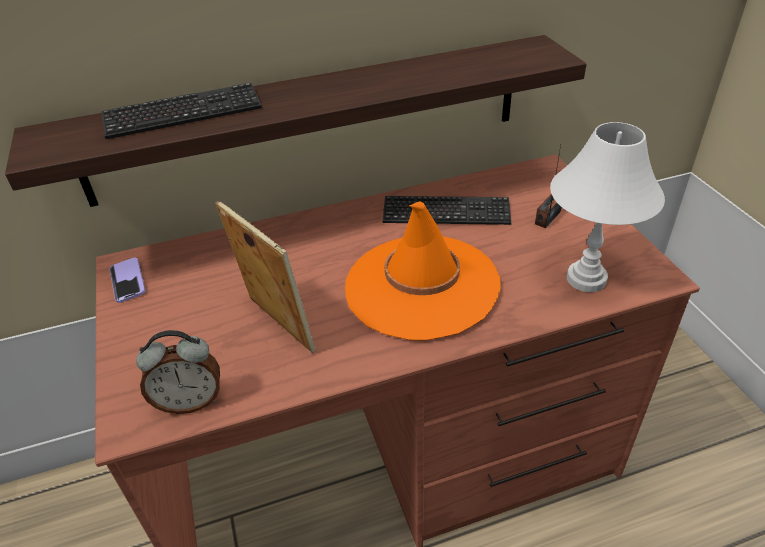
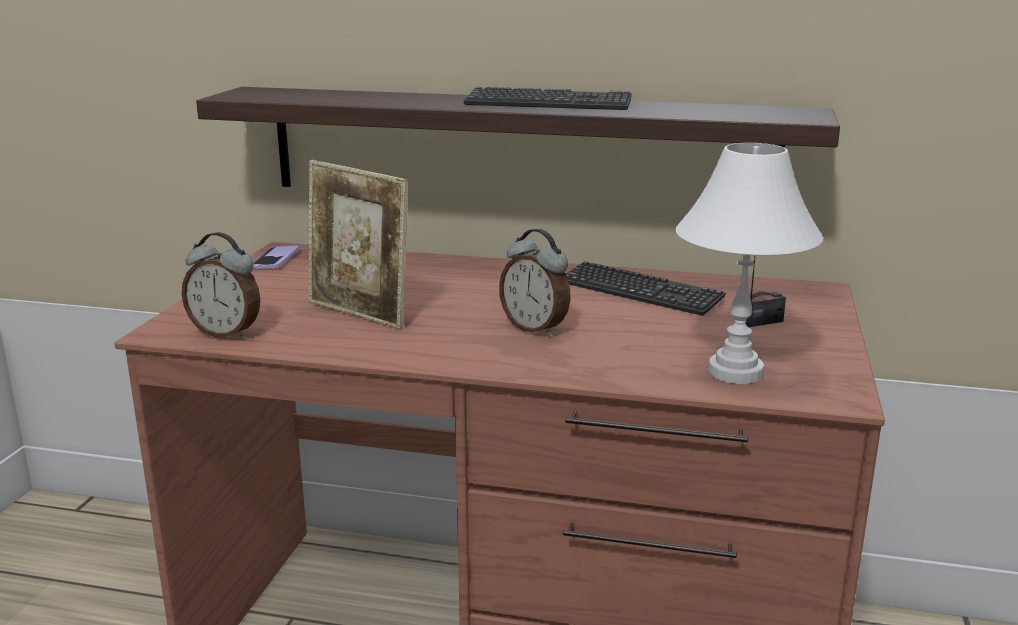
camera: 30 degrees right, 20 degrees down
keyboard [101,83,262,139] -> keyboard moved to [464,87,632,110]
picture frame [215,201,316,353] -> picture frame turned 135 degrees clockwise [309,160,408,330]
orange hat [345,202,501,340] -> alarm clock [499,229,571,337]

